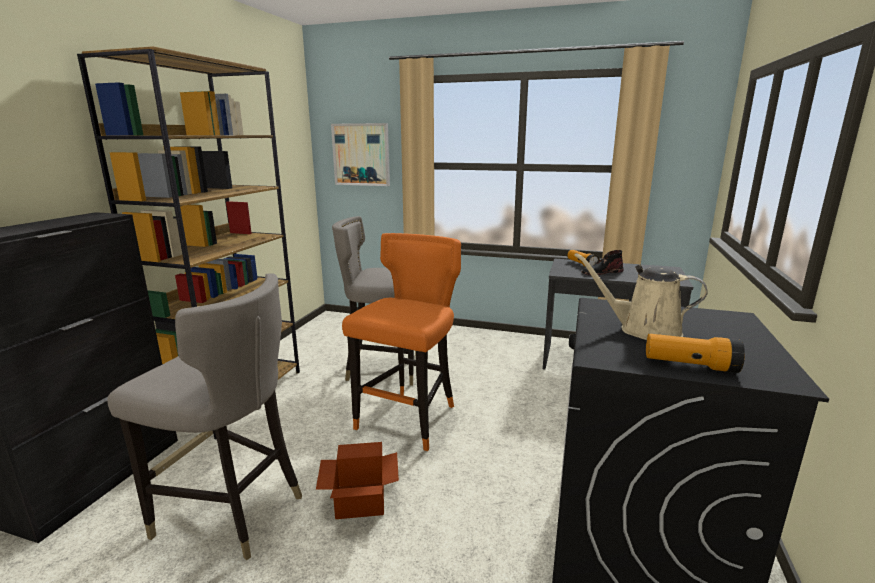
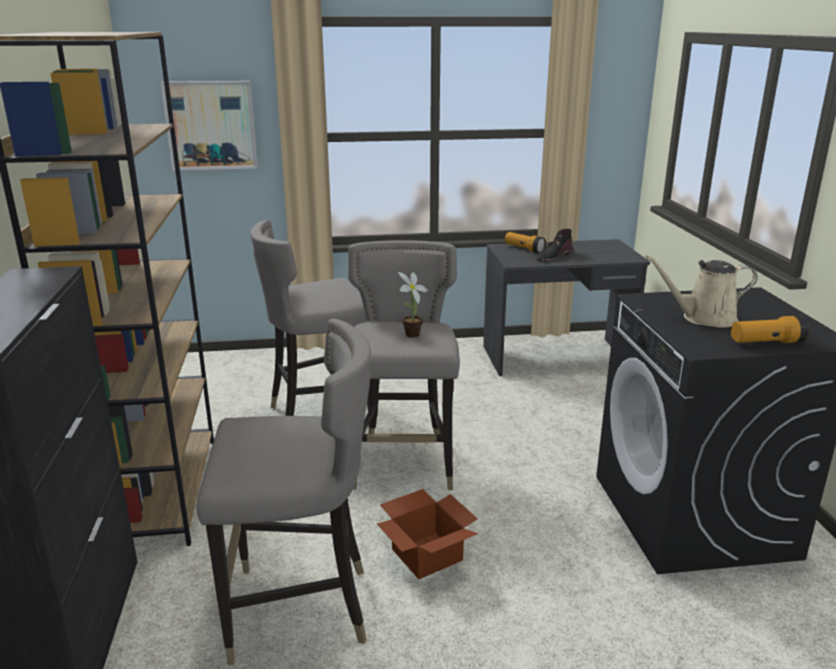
camera: 25 degrees left, 5 degrees up
orange stool [342,233,461,451] -> grey stool [348,240,460,490]
none -> potted plant [398,272,428,337]

